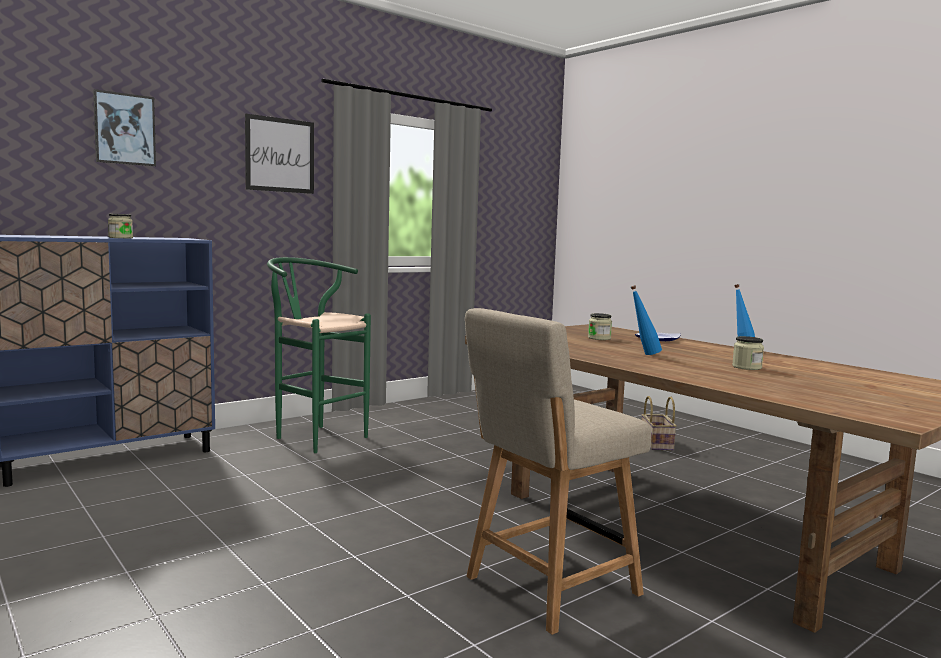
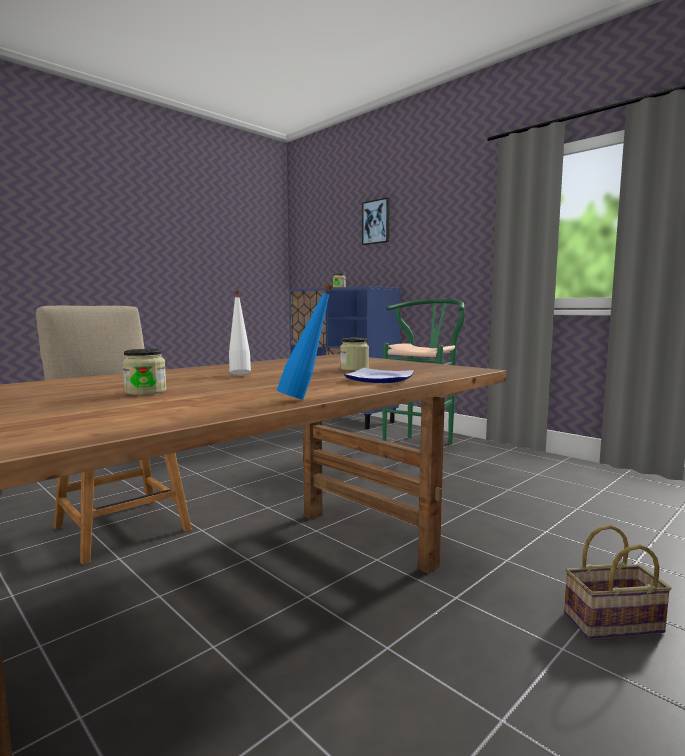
camera: 85 degrees right, 0 degrees up
picture [245,114,314,194] -> none
blue bottle [631,285,662,355] -> white bottle [229,291,251,375]

